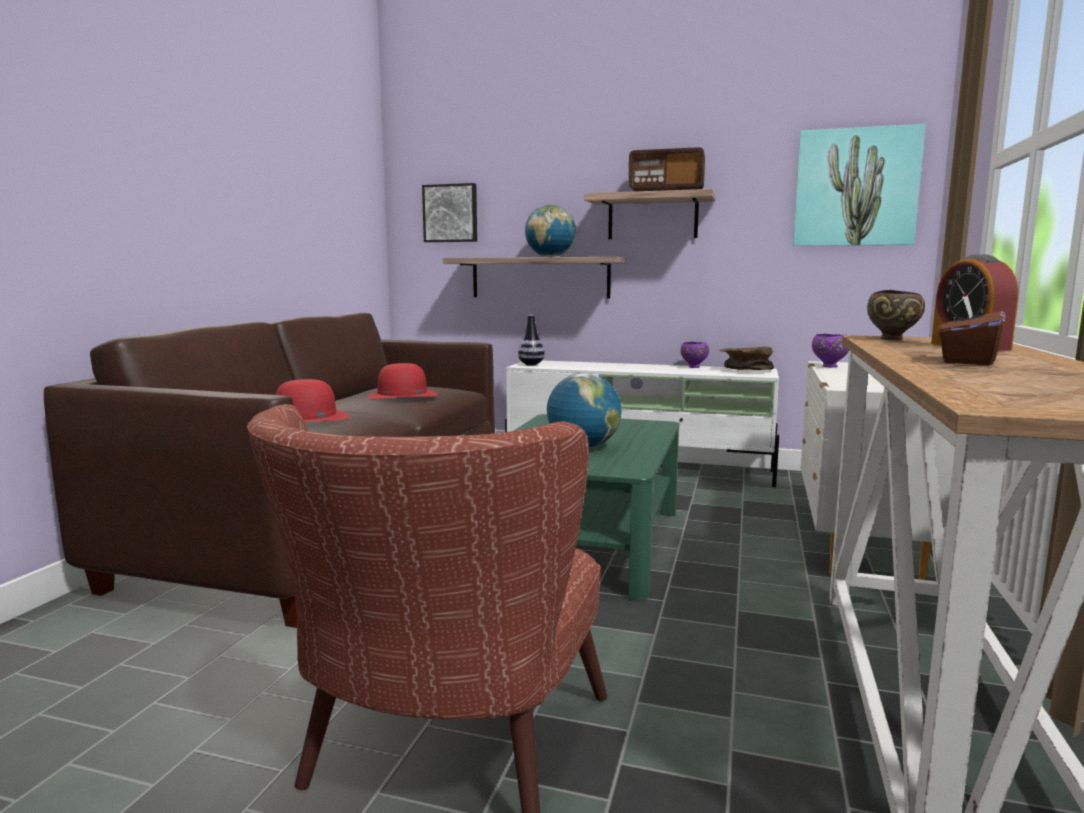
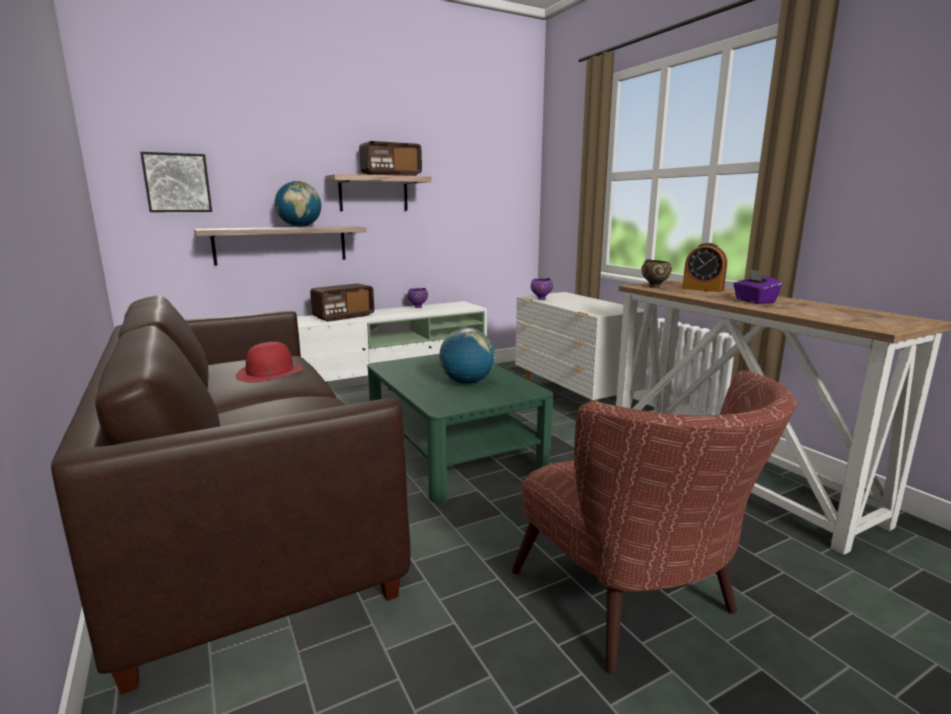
camera: 45 degrees left, 5 degrees up
red hat [275,379,350,422] -> none
vase [518,315,545,366] -> none
brown bowl [720,347,774,370] -> none
picture [793,124,926,246] -> none
brown tissue box [938,295,1006,365] -> purple tissue box [733,269,782,304]
none -> radio [310,283,374,322]

